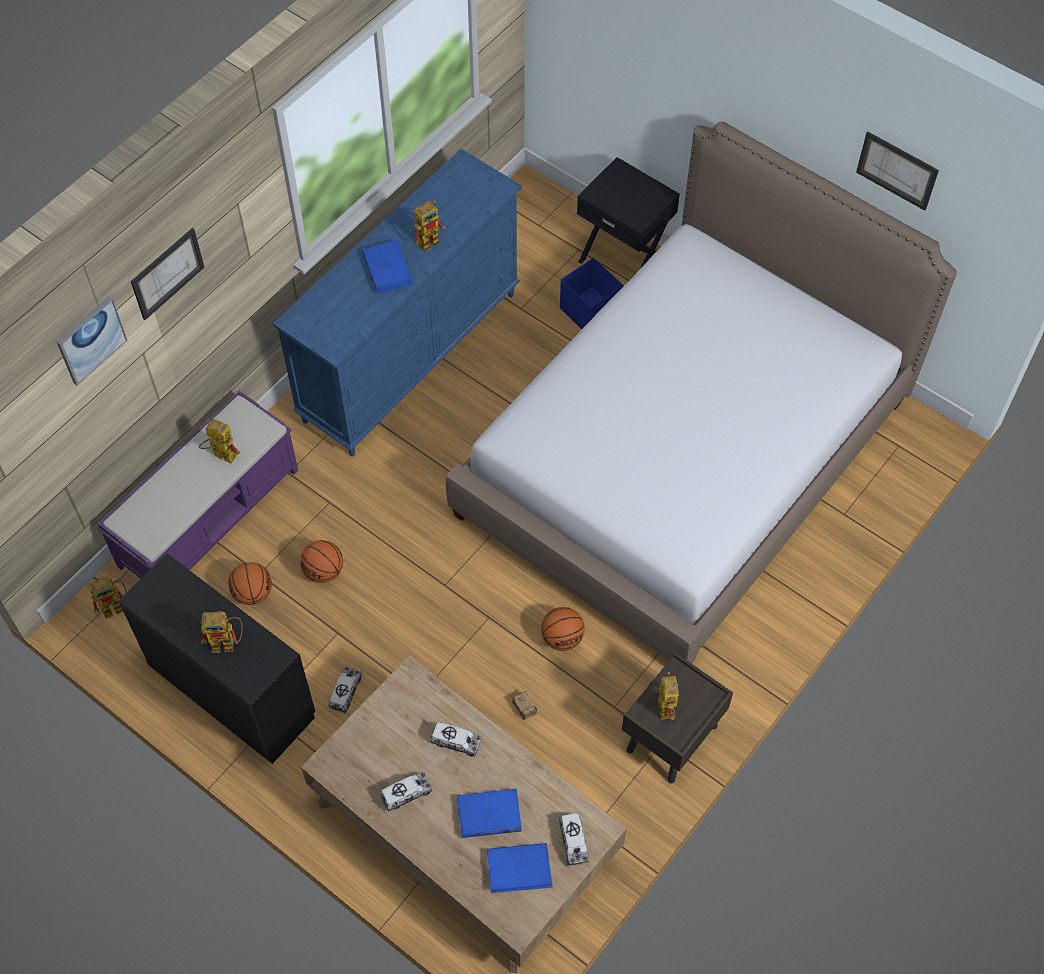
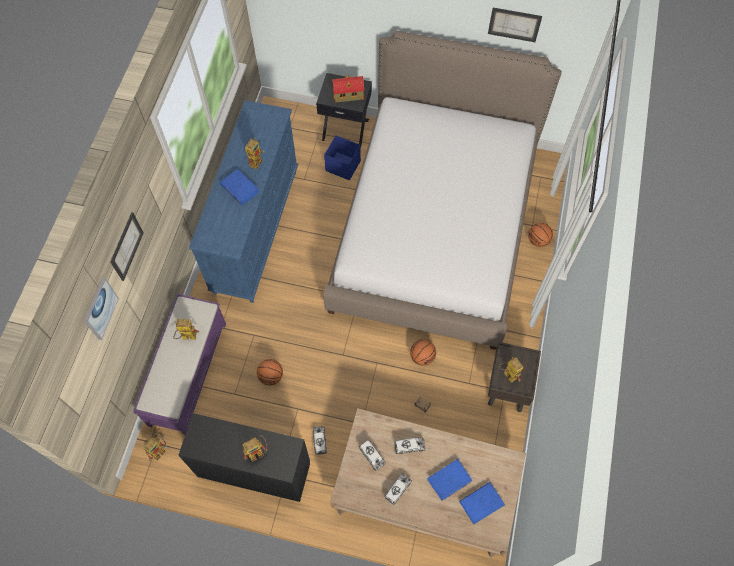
camera: 25 degrees left, 5 degrees up
basketball [228,562,272,605] -> basketball moved to [528,223,553,247]
toy truck [559,813,589,866] -> toy truck moved to [359,440,386,471]
none -> toy house [332,75,364,103]

